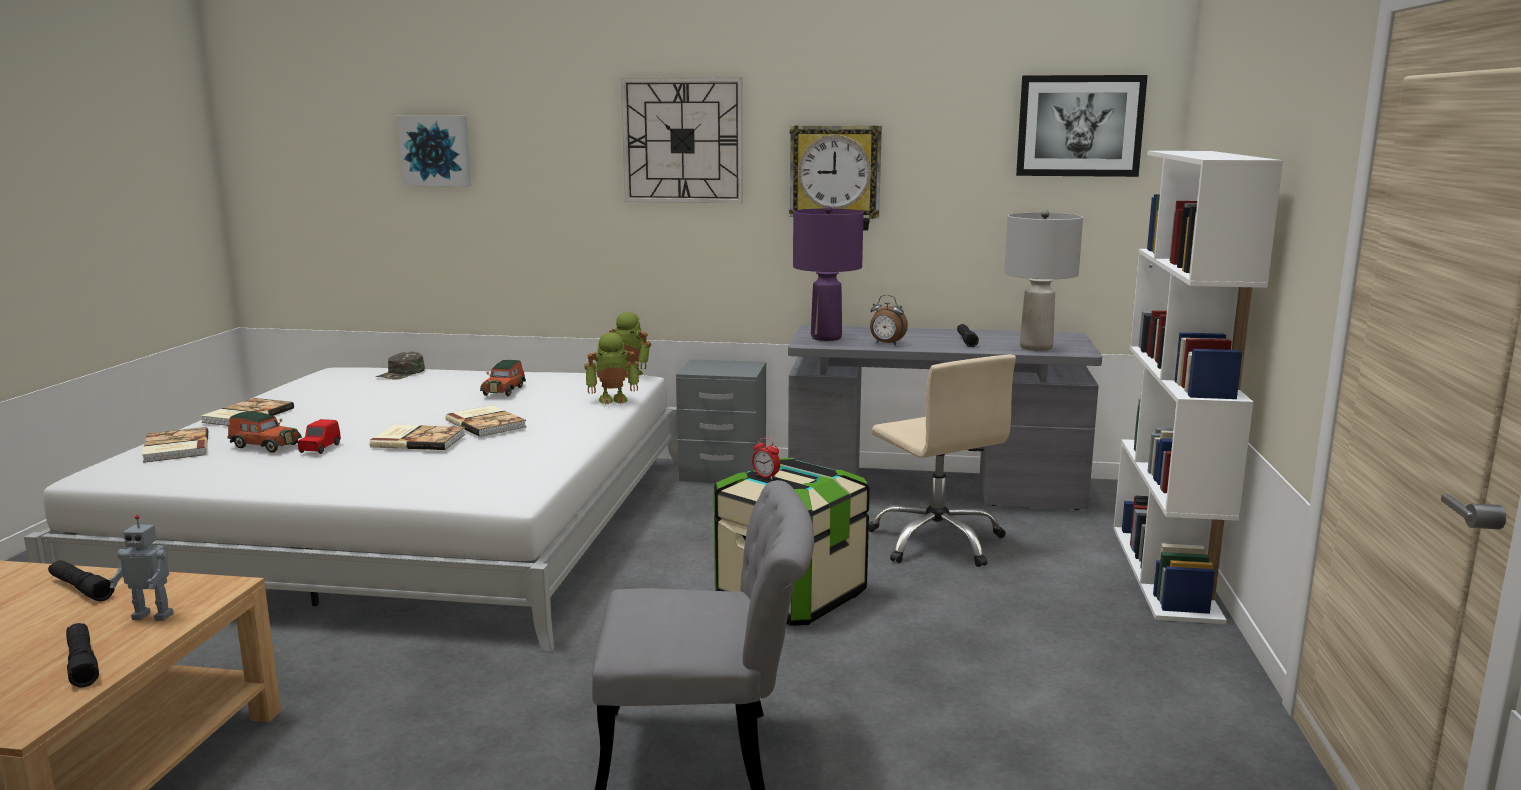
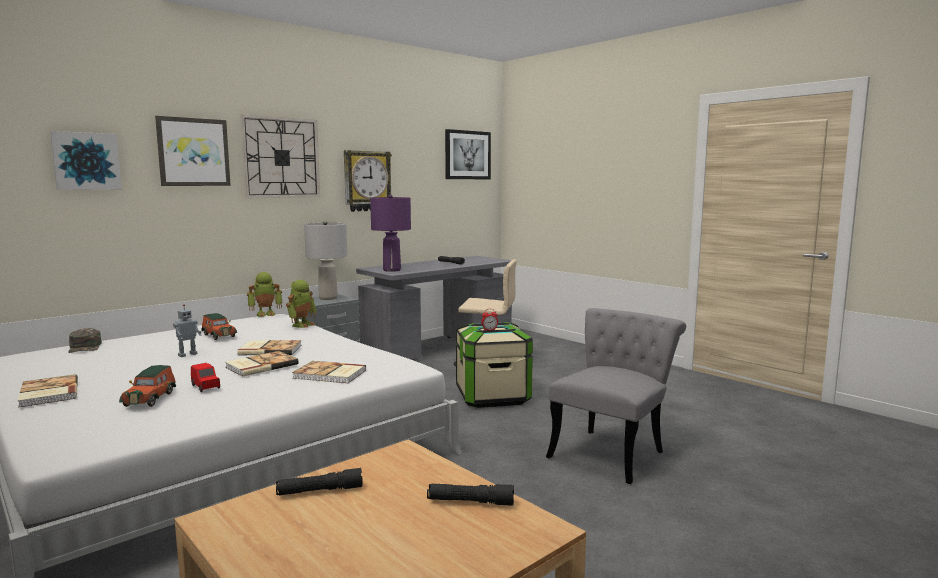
camera: 50 degrees left, 5 degrees down
toy robot [109,515,173,621] -> toy robot moved to [173,304,202,357]
book [142,427,208,463] -> book moved to [292,361,366,383]
toy car [228,411,302,453] -> toy car turned 120 degrees clockwise [119,365,176,407]
alarm clock [870,295,908,345] -> none
grey table lamp [1004,210,1083,351] -> grey table lamp moved to [304,221,347,300]
white bookcase [1113,151,1283,624] -> none
none -> picture [155,116,231,186]

